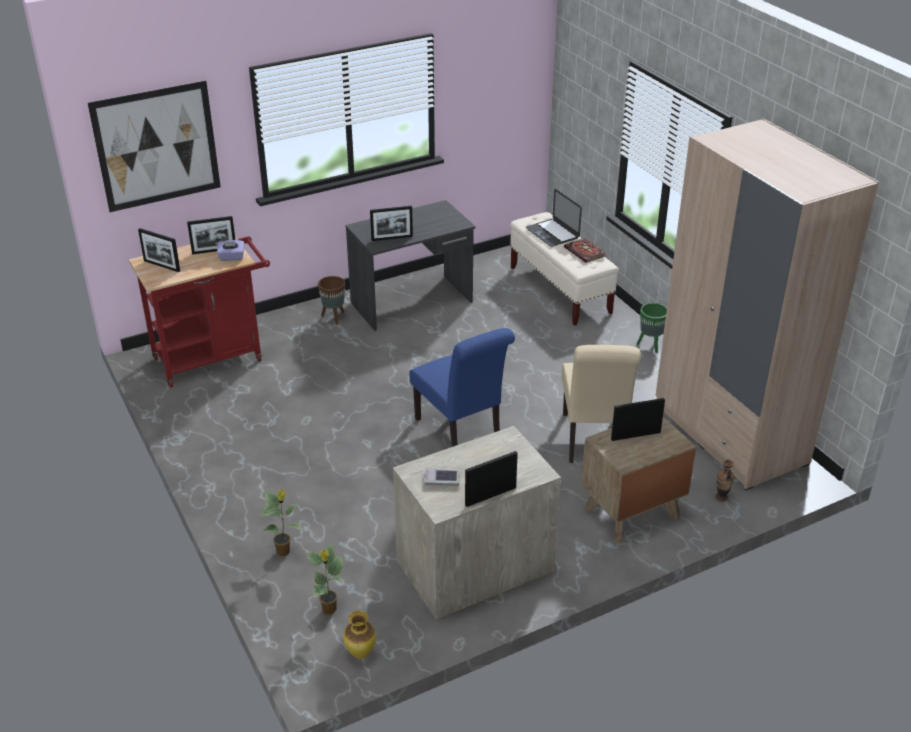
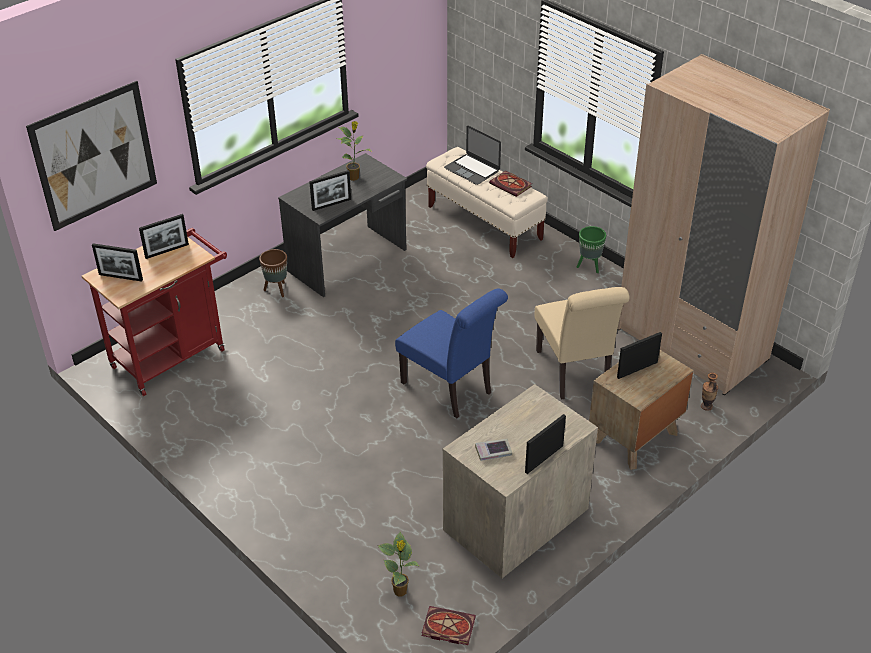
camera: 15 degrees left, 5 degrees up
purple tissue box [217,240,244,261] -> none
potted plant [259,490,300,556] -> potted plant moved to [336,121,371,181]
vase [343,610,376,659] -> book [422,606,476,645]

